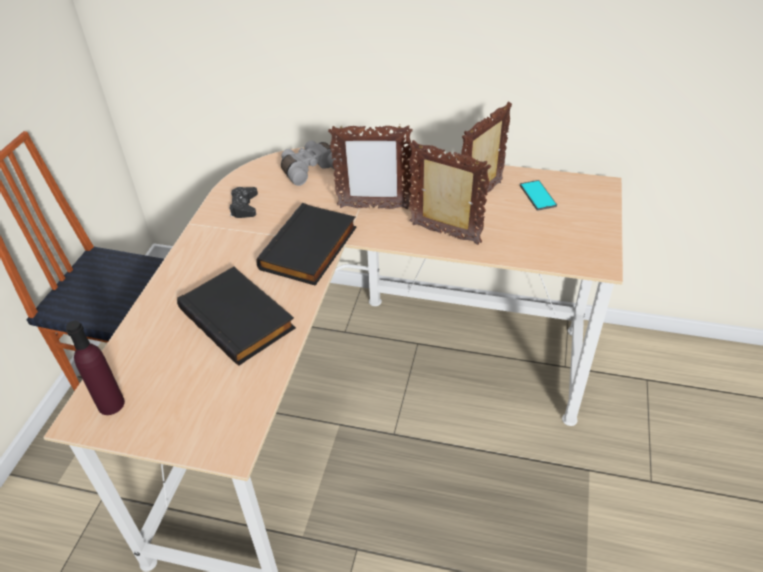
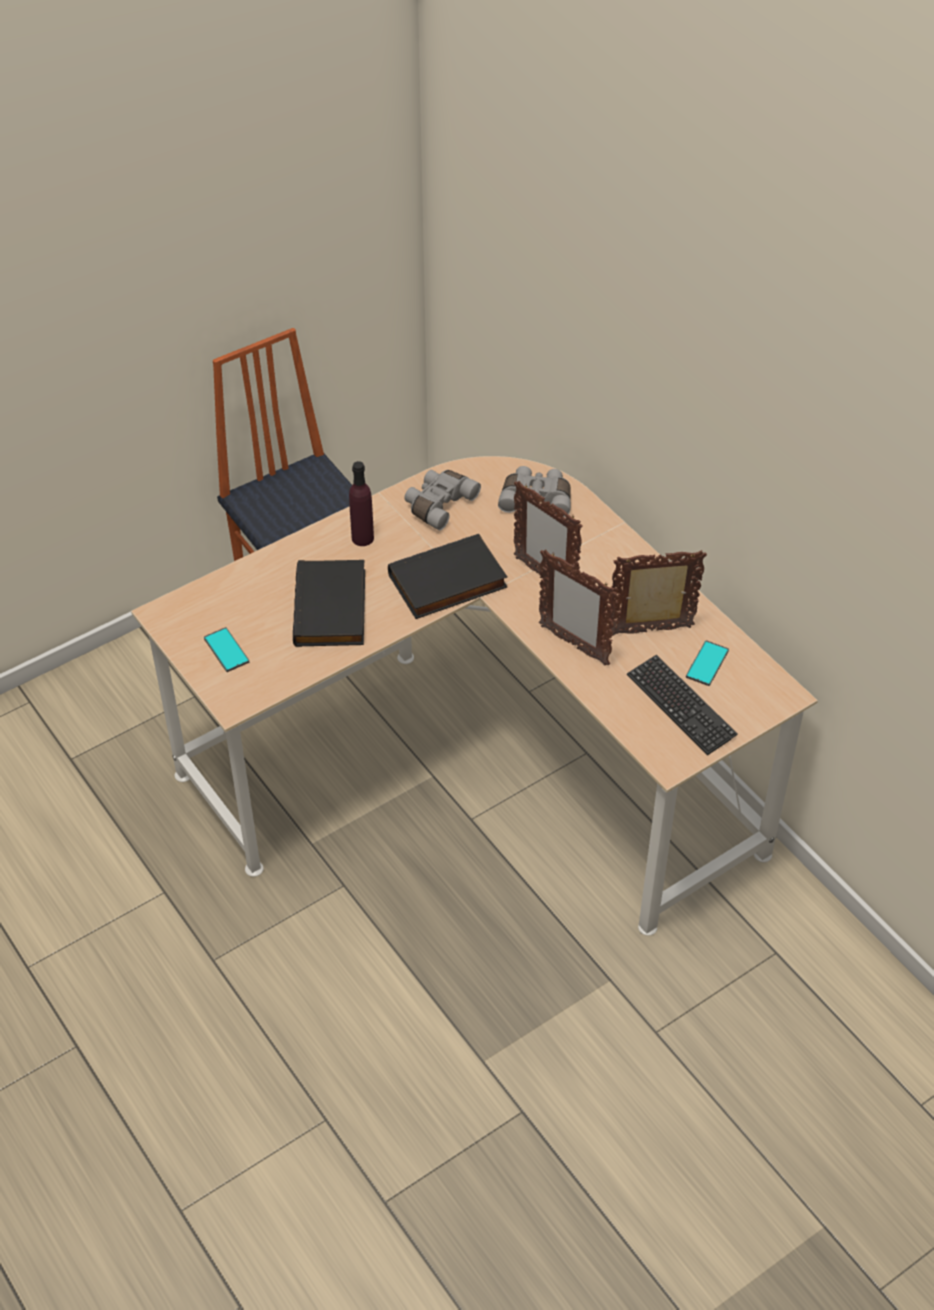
camera: 40 degrees right, 5 degrees up
purple bottle [66,320,125,415] -> purple bottle moved to [349,461,374,546]
black game controller [229,187,258,218] -> grey binoculars [404,470,481,530]
picture frame [409,140,491,245] -> picture frame turned 150 degrees clockwise [539,549,617,666]
none -> phone [204,627,249,672]
none -> keyboard [627,655,738,755]

